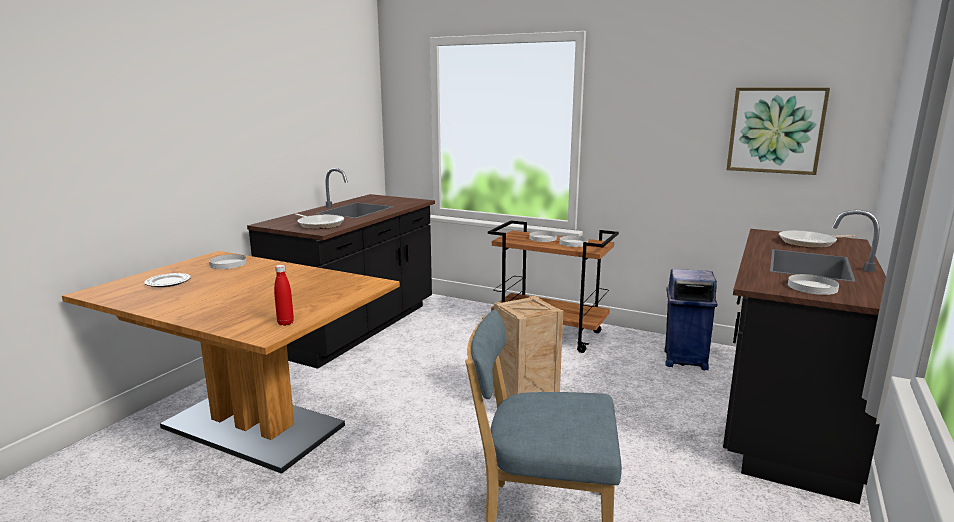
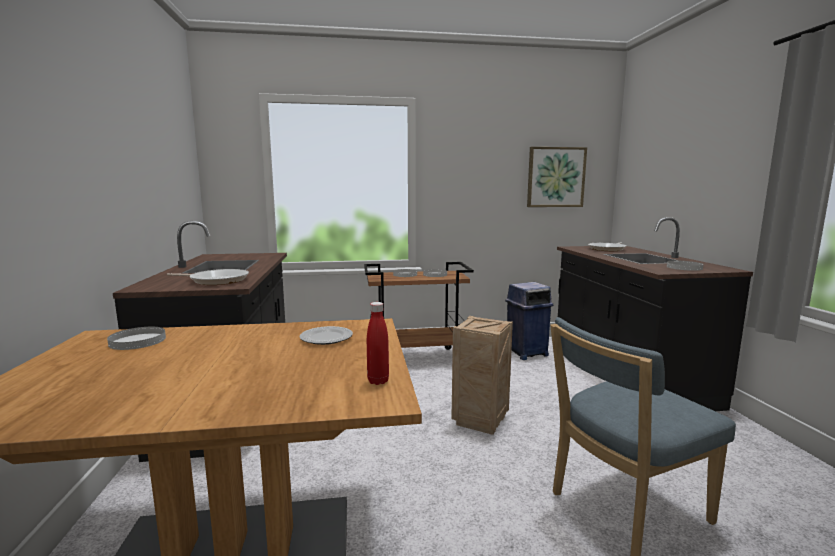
camera: 35 degrees left, 5 degrees down
plate [144,273,191,287] -> plate moved to [299,326,353,345]

